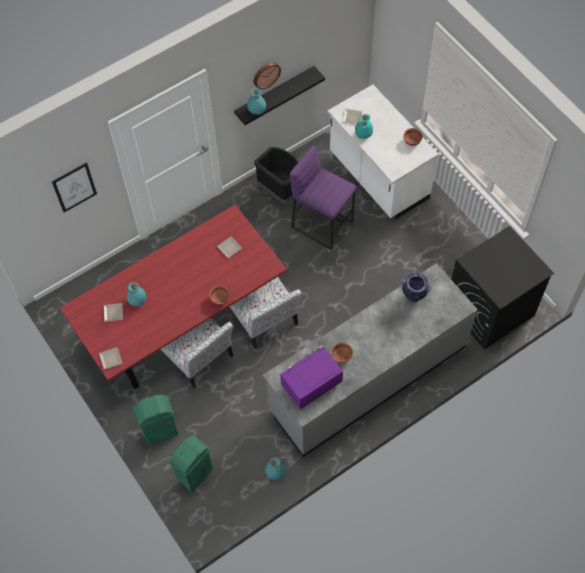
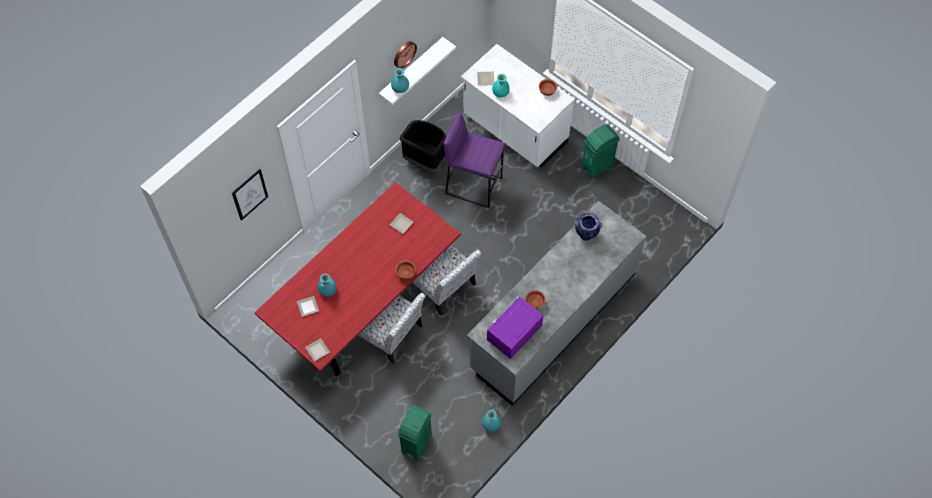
camera: 15 degrees left, 0 degrees up
green trash can [133,395,178,446] -> green trash can moved to [582,125,620,179]
black shelf [234,66,325,125] -> white shelf [379,37,456,105]
black washing machine [451,226,554,349] -> none

